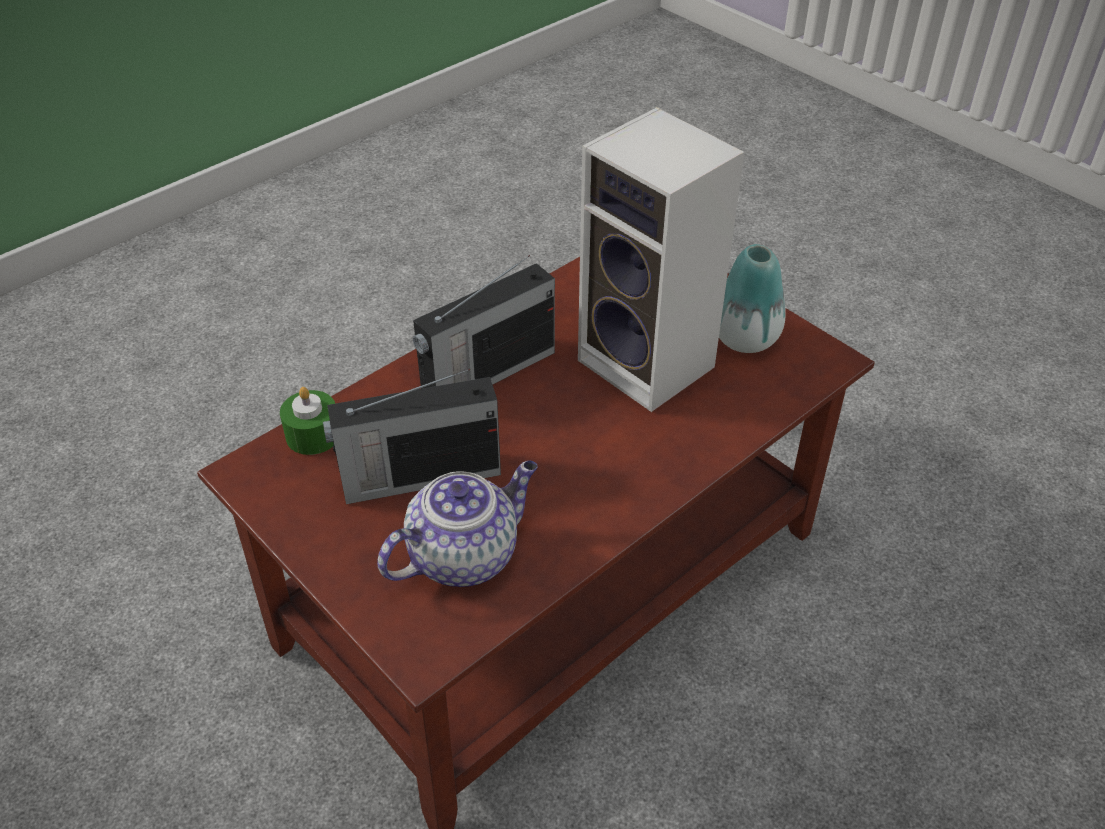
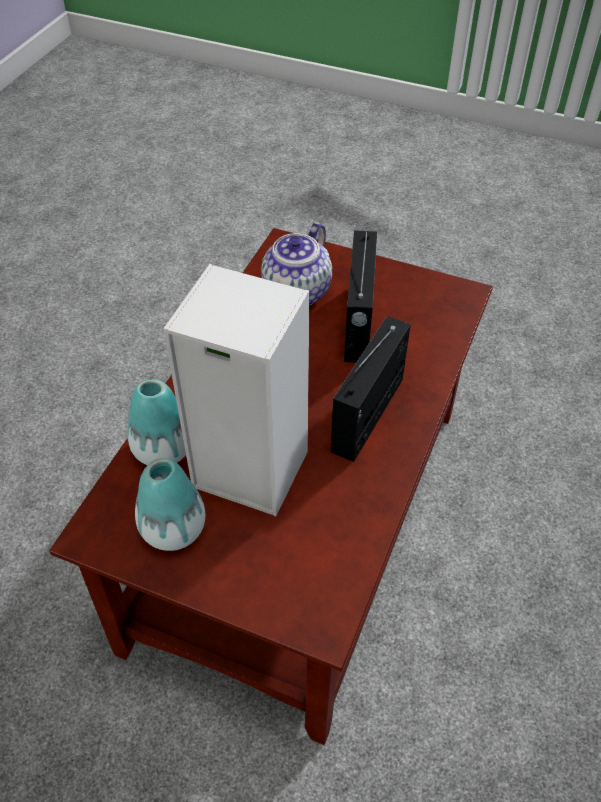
camera: 155 degrees right, 5 degrees up
green candle [280,387,335,455] -> none
radio [323,369,501,504] -> radio turned 135 degrees clockwise [344,223,377,363]
none -> vase [127,380,186,465]

